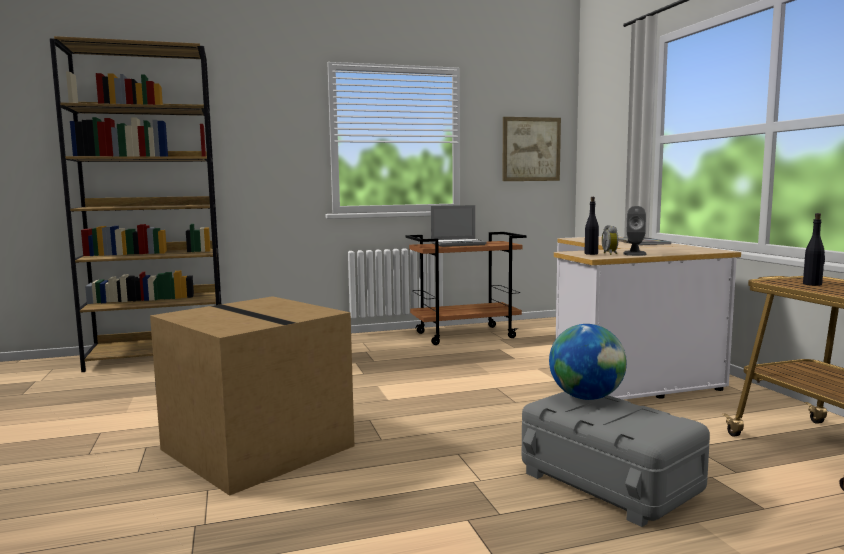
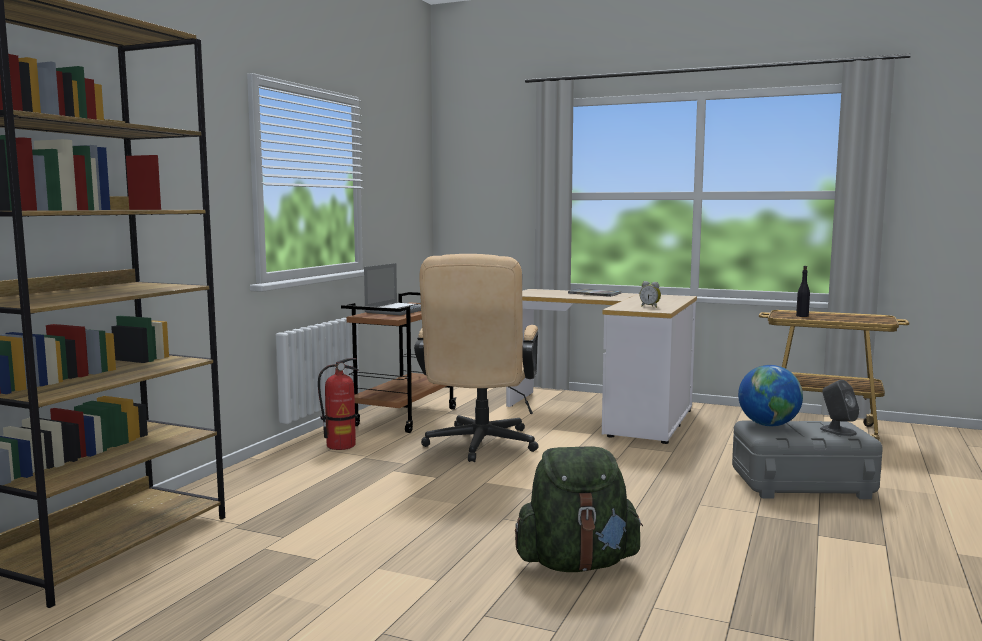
camera: 50 degrees left, 0 degrees up
cardboard box [150,296,354,496] -> green backpack [515,446,643,572]
picture [502,117,561,181] -> none
black bottle [585,197,599,255] -> none
grey speaker [623,206,647,256] -> grey speaker moved to [820,380,859,436]
none -> fire extinguisher [318,358,359,450]
none -> beige office chair [414,254,539,462]

